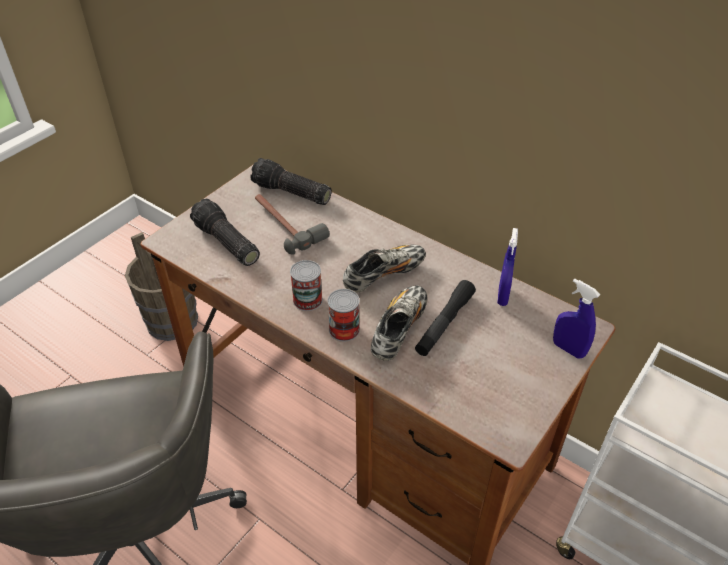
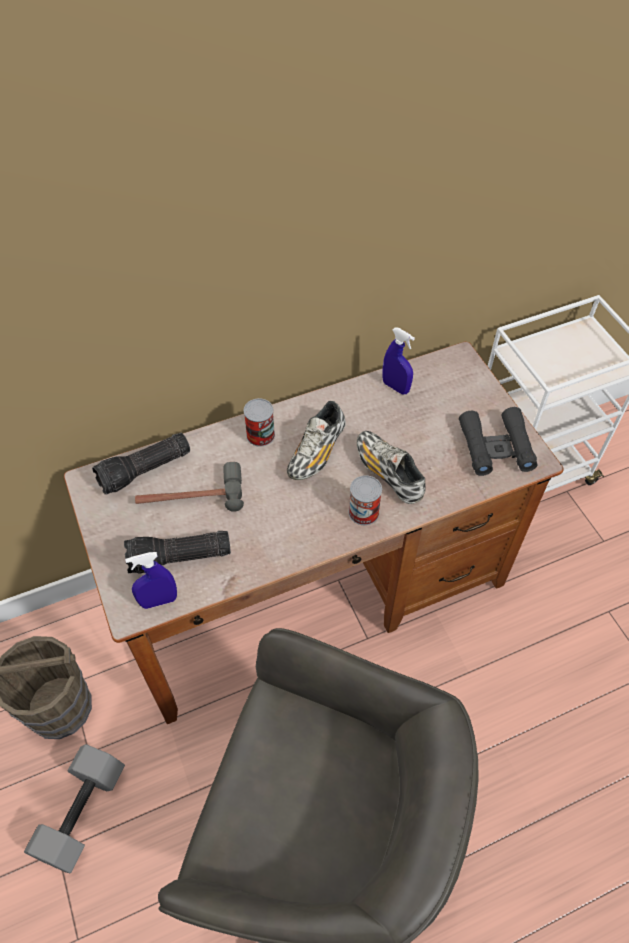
camera: 60 degrees left, 10 degrees up
can [290,260,323,311] -> can moved to [244,398,275,447]
shoe [343,244,426,293] -> shoe turned 150 degrees counterclockwise [287,401,346,480]
black flashlight [415,280,476,356] -> none
blue spray bottle [553,278,600,359] -> blue spray bottle moved to [125,552,177,609]
none -> grey dumbbell [24,744,125,873]
none -> black binoculars [459,407,538,476]

